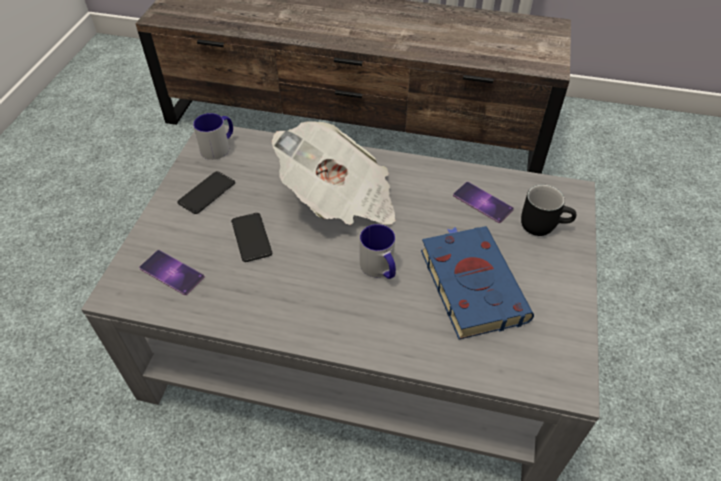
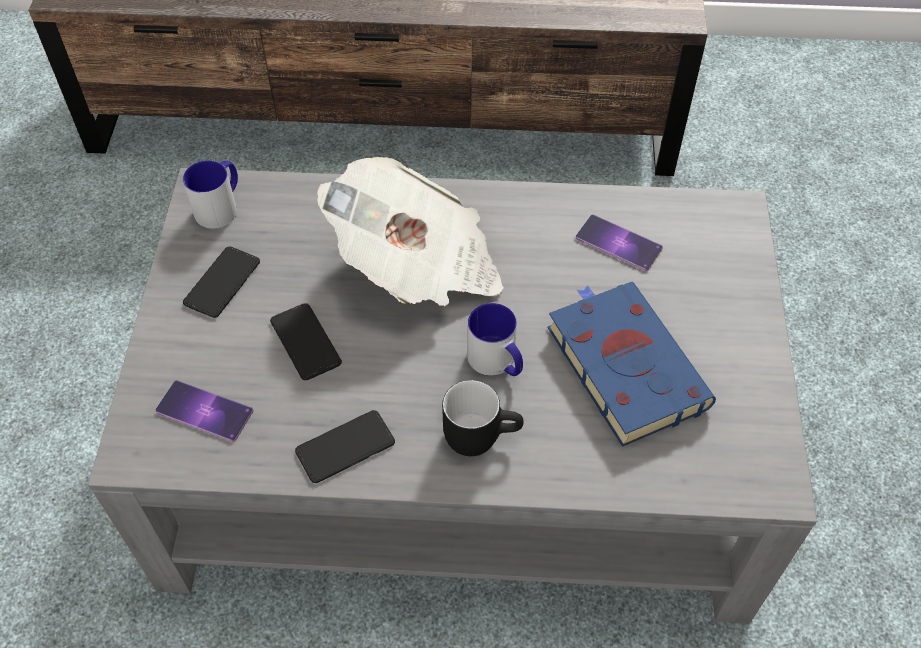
camera: 10 degrees left, 5 degrees up
black mug [521,185,576,236] -> black mug moved to [442,380,524,456]
none -> phone [295,410,395,483]

